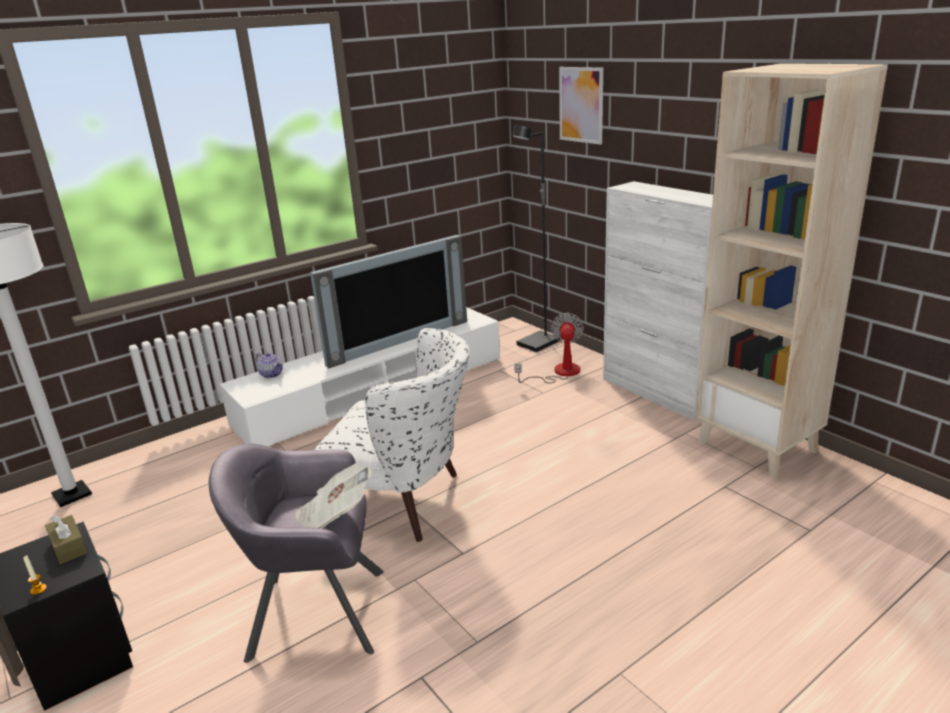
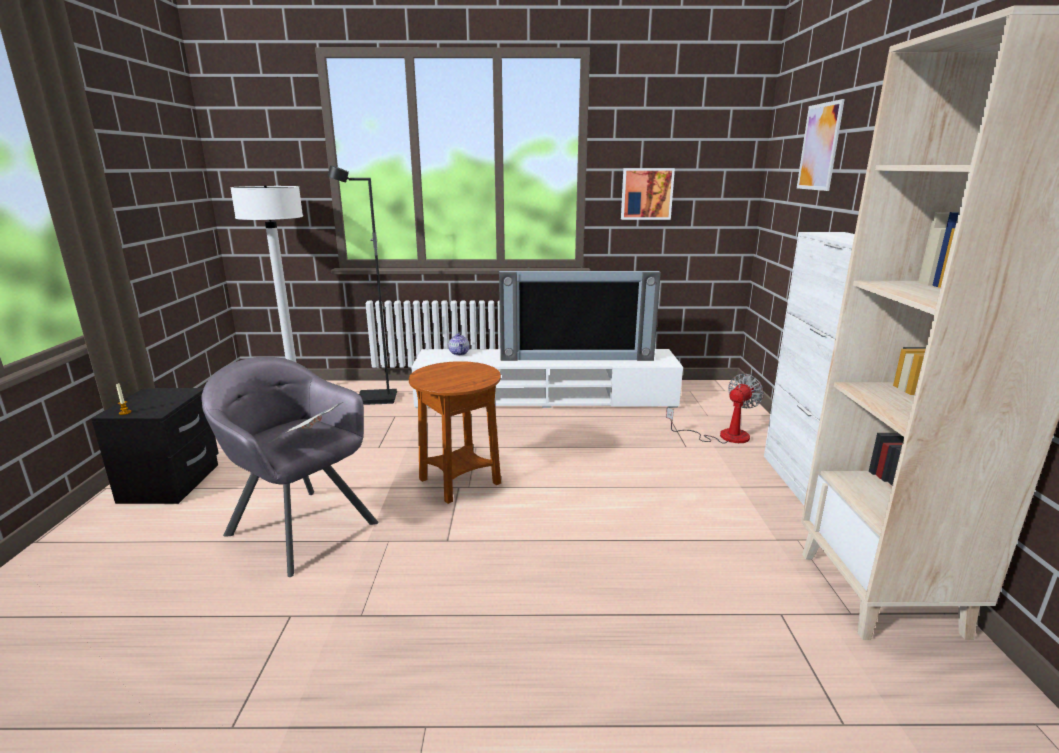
camera: 35 degrees right, 5 degrees down
brown tissue box [45,515,87,564] -> none
white armchair [315,328,470,542] -> brown side table [409,361,501,504]
black floor lamp [513,125,560,352] -> black floor lamp moved to [328,165,397,405]
none -> picture [621,168,675,220]

